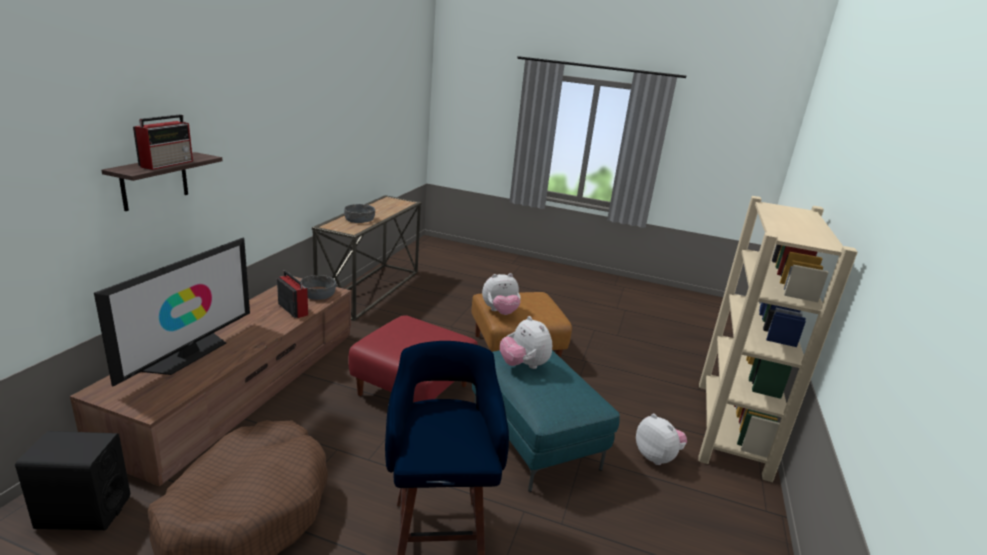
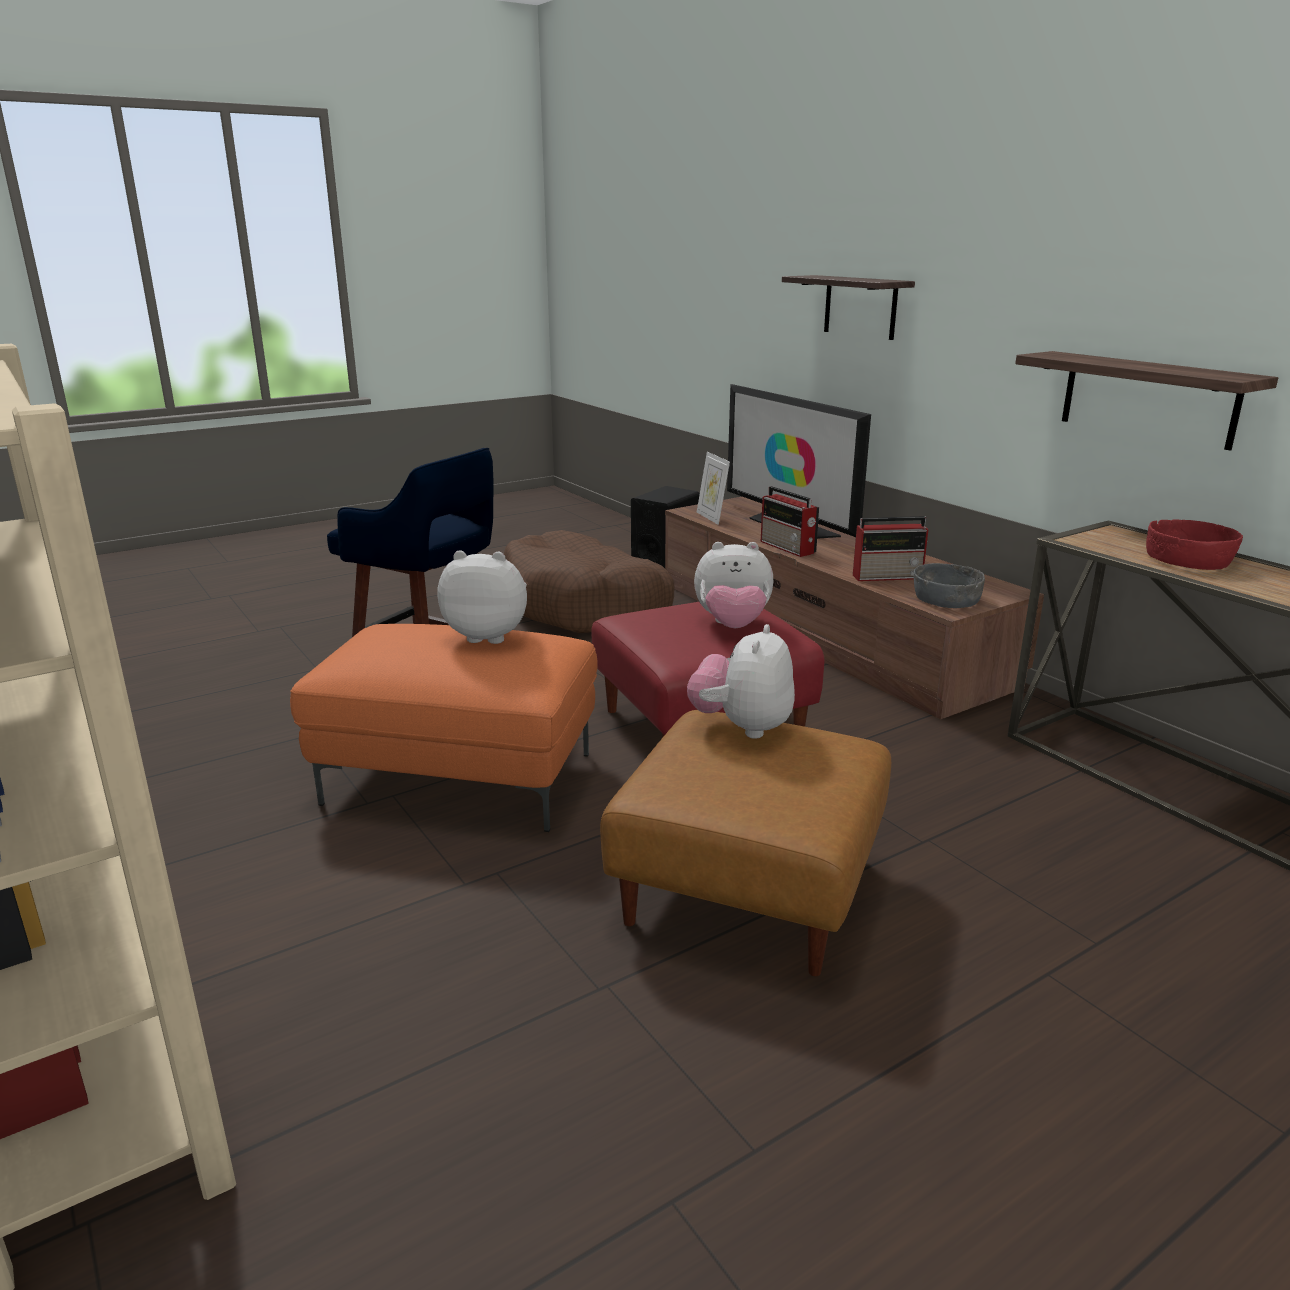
camera: 130 degrees right, 0 degrees up
radio [133,114,193,170] -> radio moved to [761,486,819,557]
grey bowl [344,204,375,223] -> red bowl [1146,520,1243,570]
turquoise ottoman [472,350,620,492] -> orange ottoman [290,624,598,832]
plush toy [636,414,687,465] -> plush toy moved to [694,542,773,628]
none -> picture frame [697,452,730,525]
none -> shelf [1015,351,1278,451]

